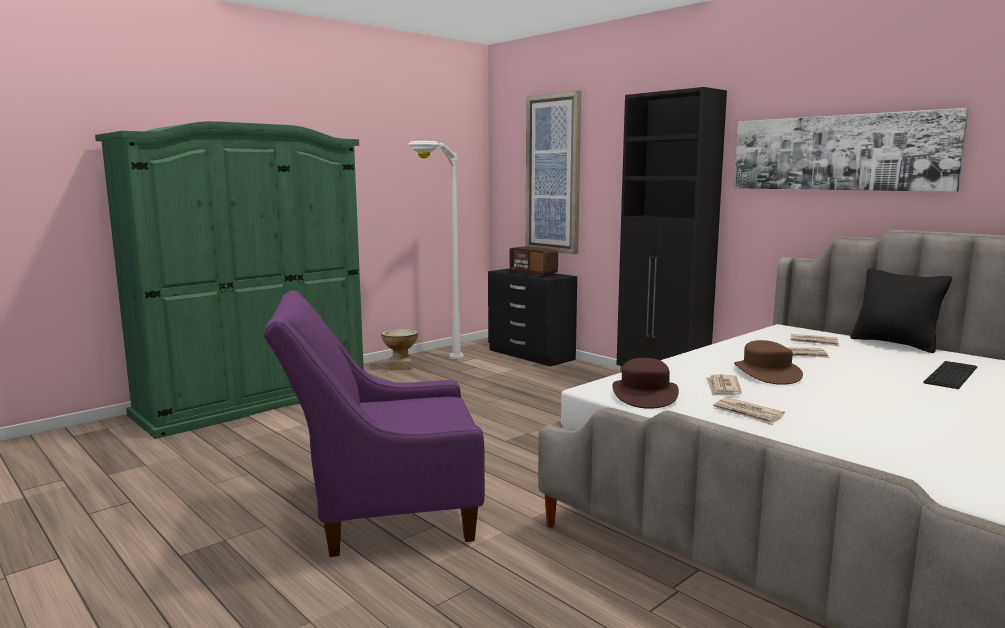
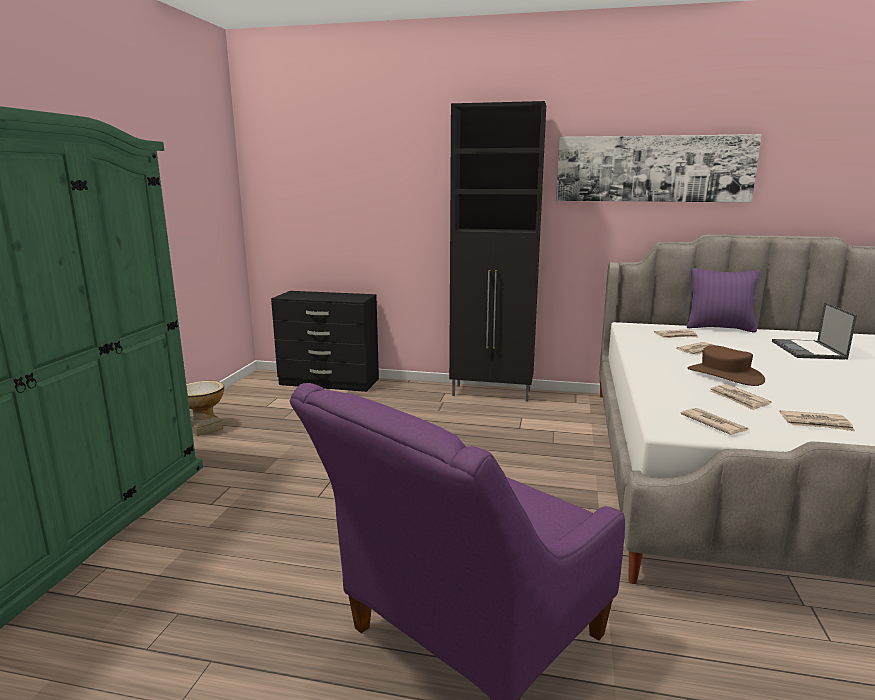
camera: 35 degrees left, 5 degrees up
white floor lamp [407,141,464,359] -> none
radio [509,246,558,277] -> none
picture [526,91,581,254] -> none
brown hat [612,358,679,409] -> newspaper [680,408,749,435]
black pillow [850,268,952,353] -> purple pillow [687,268,760,332]
keyboard [924,361,977,389] -> laptop [772,302,857,360]

